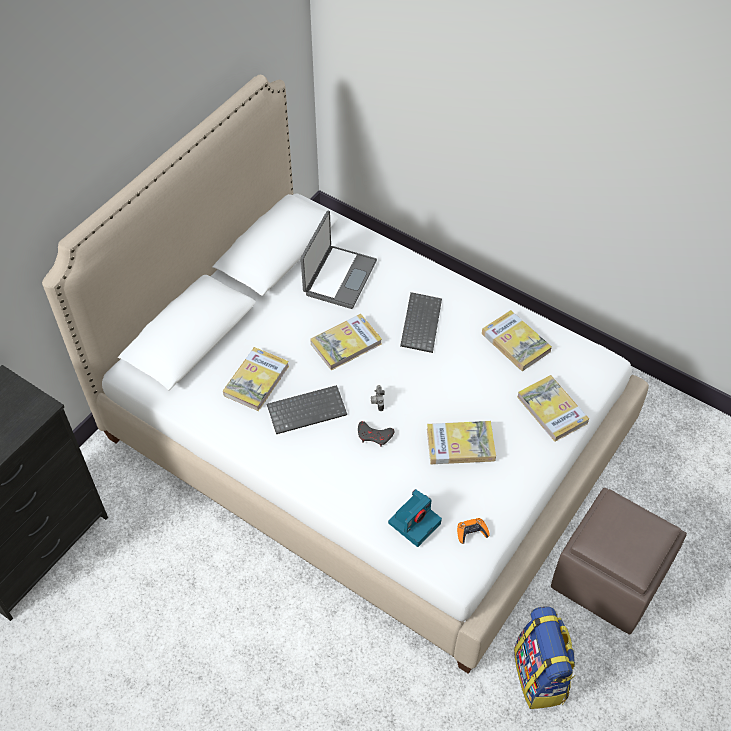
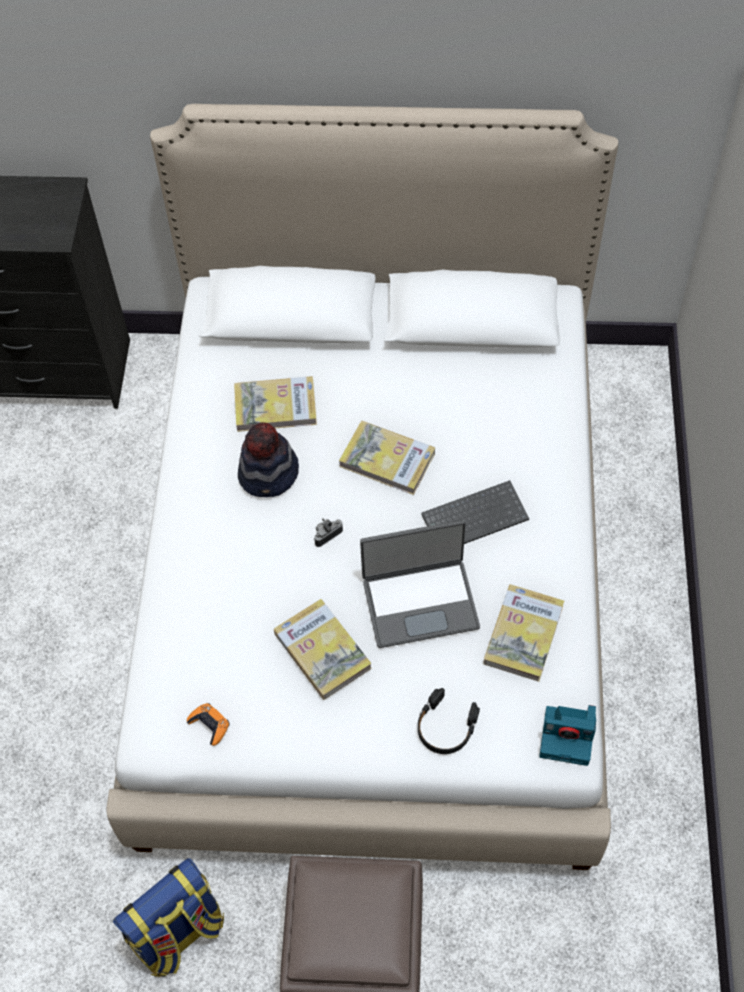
camera: 60 degrees right, 5 degrees up
keyboard [267,385,347,434] -> hat [238,422,299,497]
laptop [301,211,377,309] -> laptop moved to [360,520,480,648]
grey game controller [358,421,394,447] -> none
camera [388,489,442,547] -> camera moved to [539,705,596,766]
book [517,375,589,442] -> black headphones [418,688,480,754]

